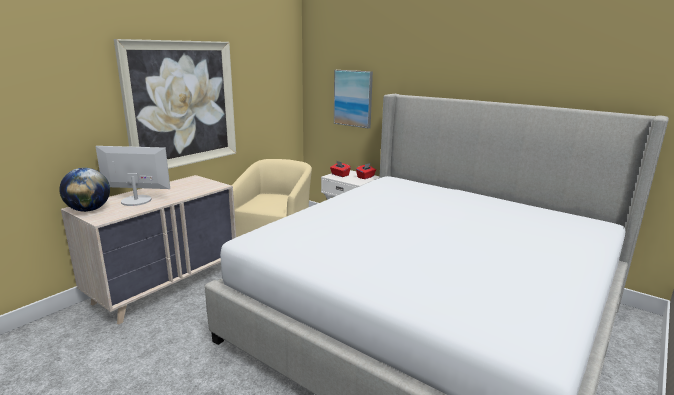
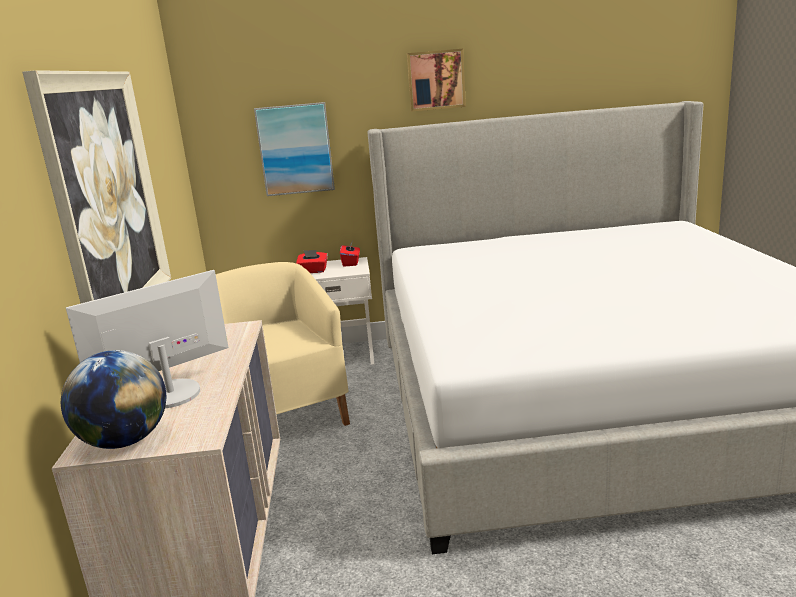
camera: 40 degrees left, 0 degrees up
none -> picture [407,49,466,111]

